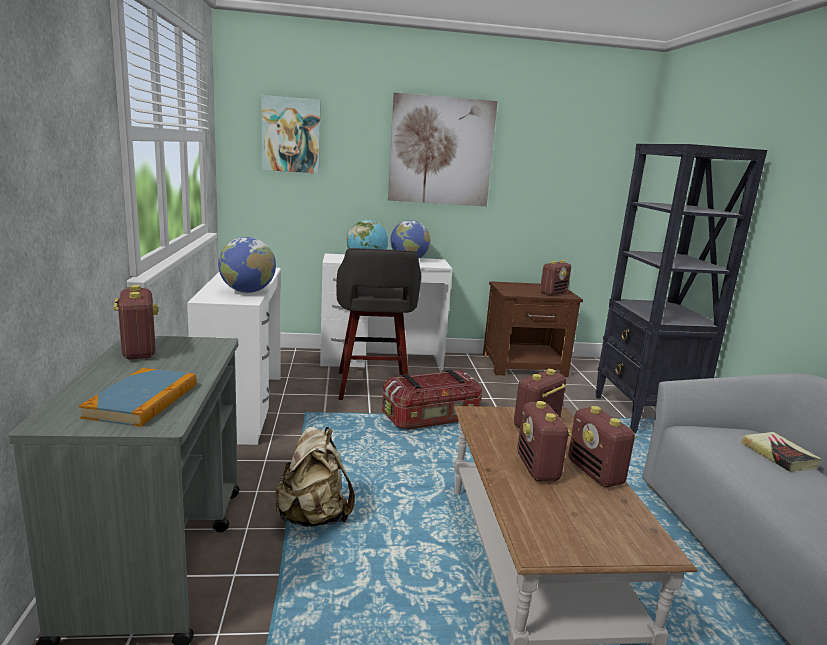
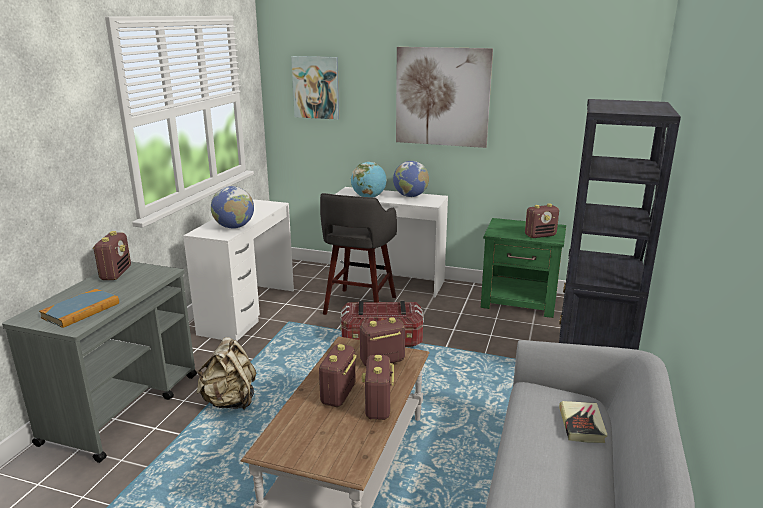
camera: 25 degrees right, 5 degrees up
brown nightstand [483,281,583,377] -> green nightstand [481,218,566,318]

